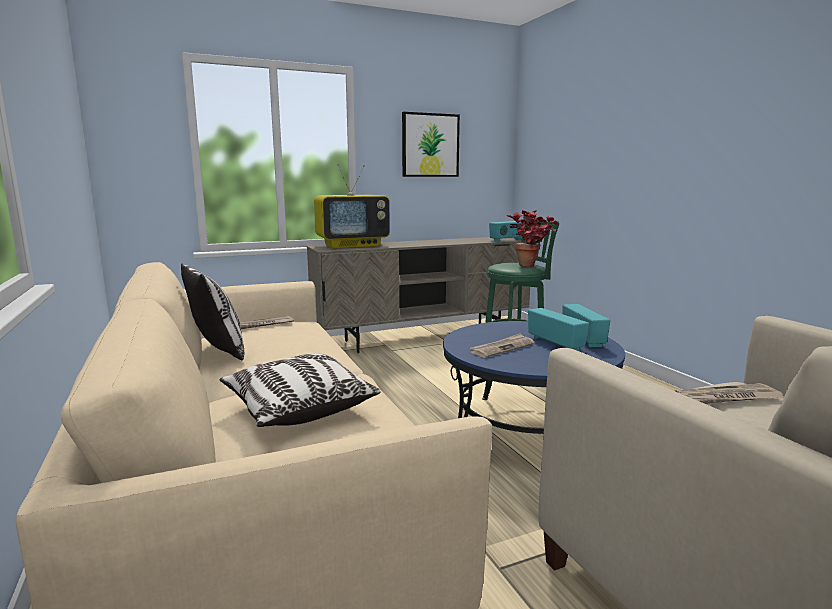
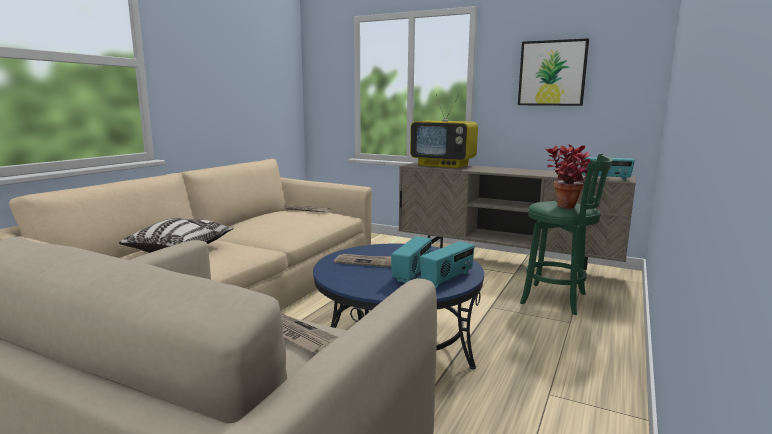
camera: 50 degrees right, 0 degrees up
pillow [181,263,244,360] -> none

